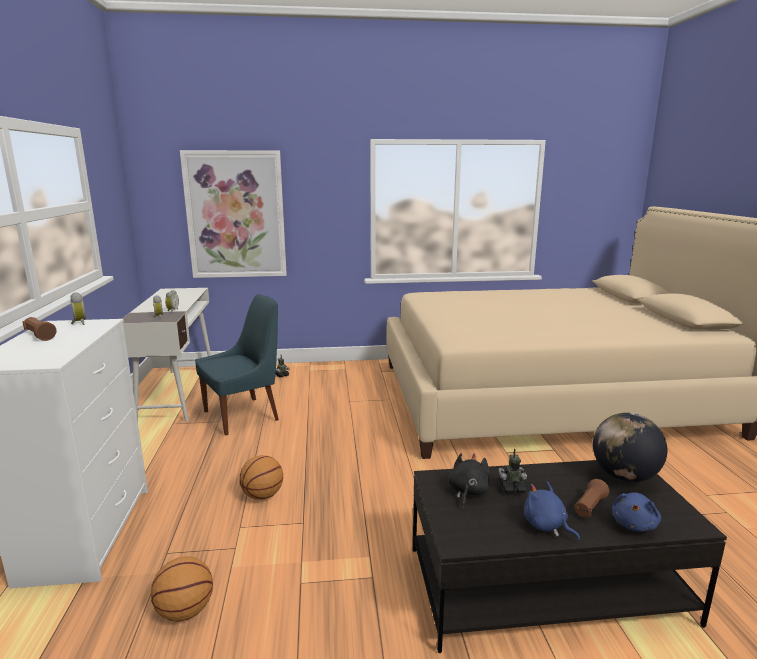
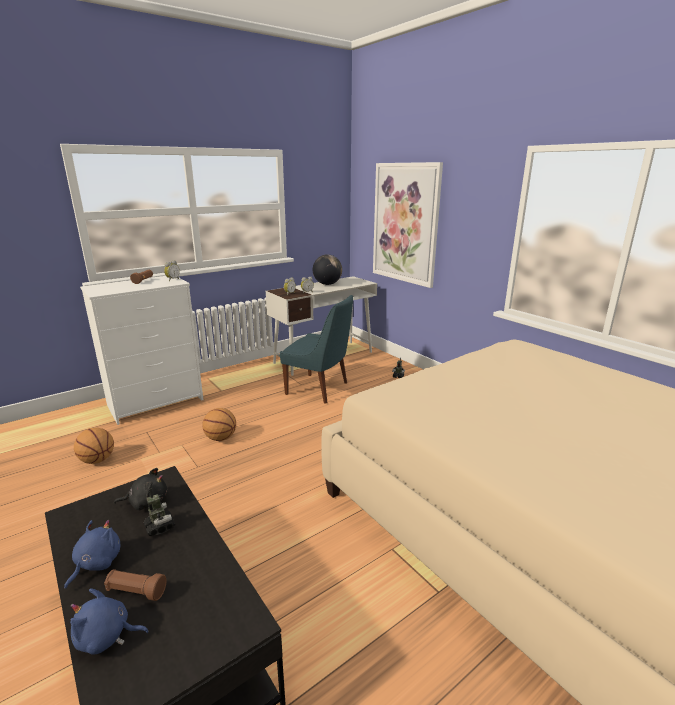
camera: 60 degrees right, 5 degrees up
globe [593,413,667,482] -> globe moved to [313,254,342,285]

